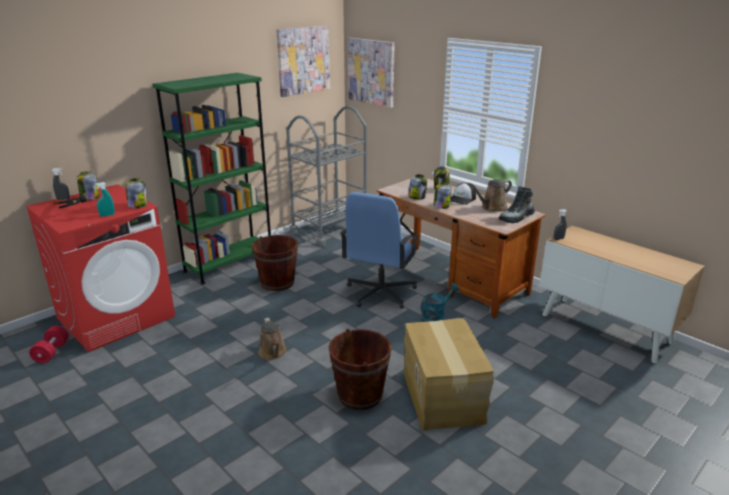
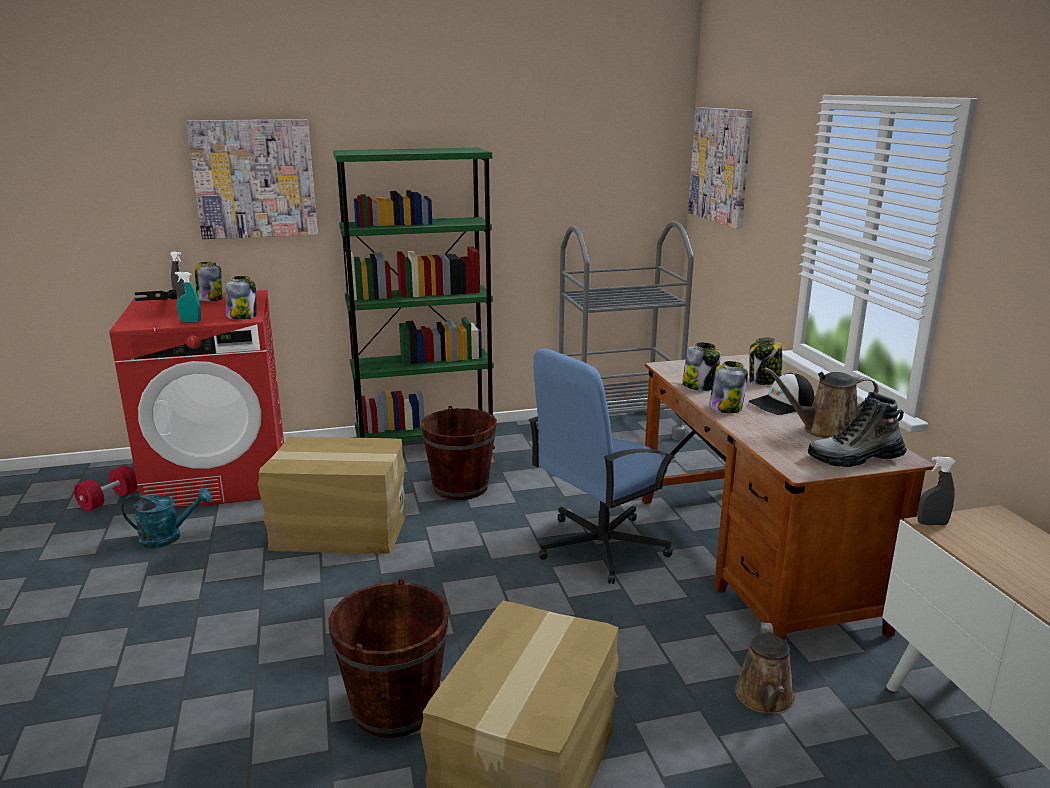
camera: 30 degrees right, 5 degrees down
brown watering can [258,318,287,360] -> brown watering can moved to [735,622,795,714]
picture [277,26,330,97] -> picture moved to [186,119,318,239]
turquoise watering can [421,283,459,322] -> turquoise watering can moved to [121,488,212,548]
none -> cardboard box [258,437,406,554]

